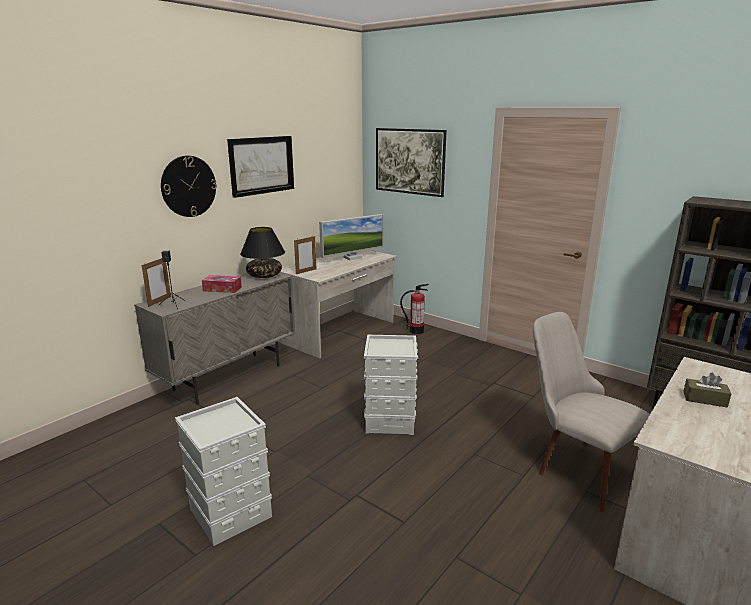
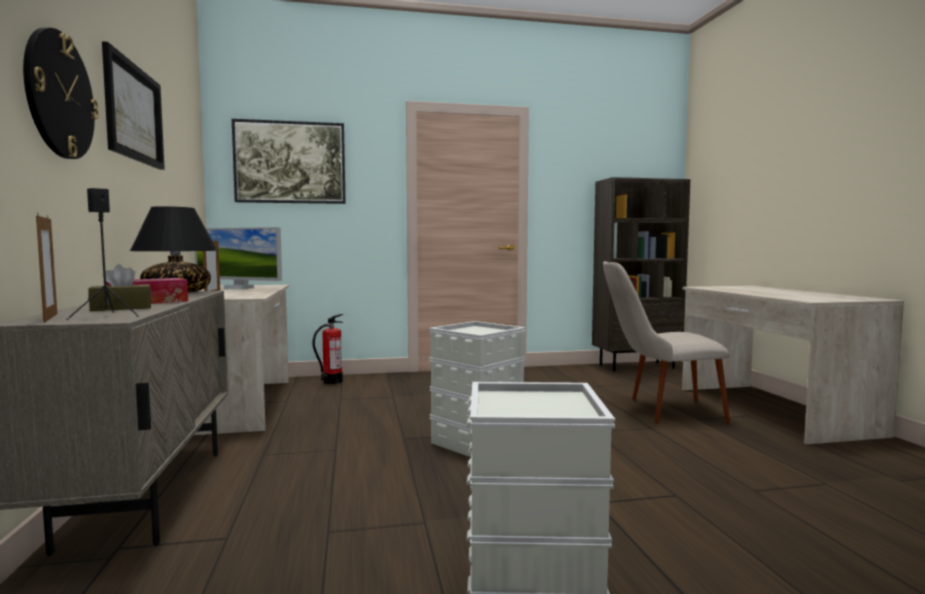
camera: 50 degrees left, 15 degrees down
monitor [319,214,384,260] -> monitor turned 105 degrees clockwise [195,227,282,289]
brown tissue box [683,373,731,408] -> brown tissue box moved to [88,264,151,311]

